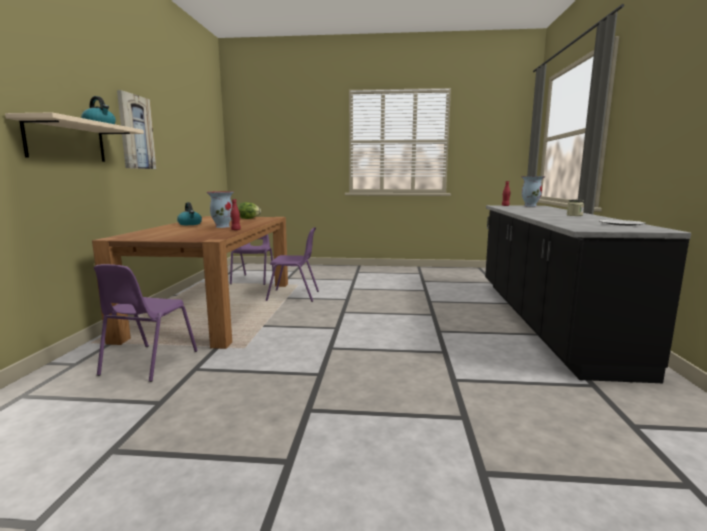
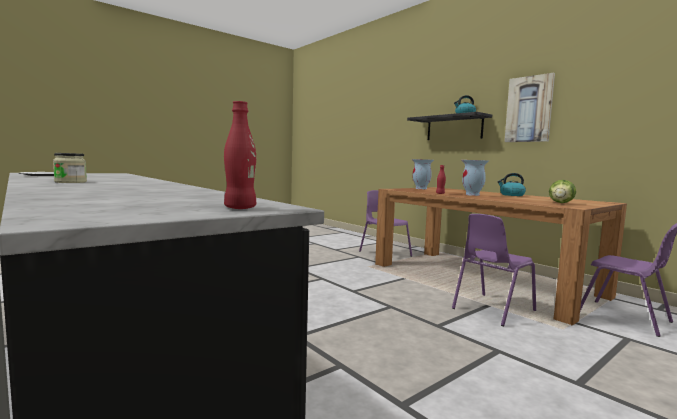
camera: 135 degrees right, 5 degrees down
beige shelf [5,112,144,162] -> black shelf [407,112,492,140]
vase [521,176,545,207] -> vase moved to [412,159,434,189]

